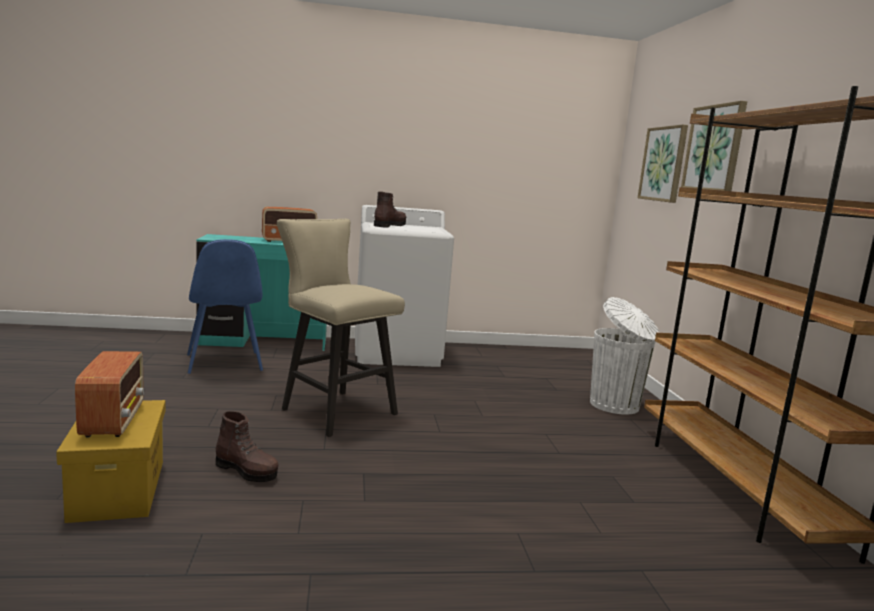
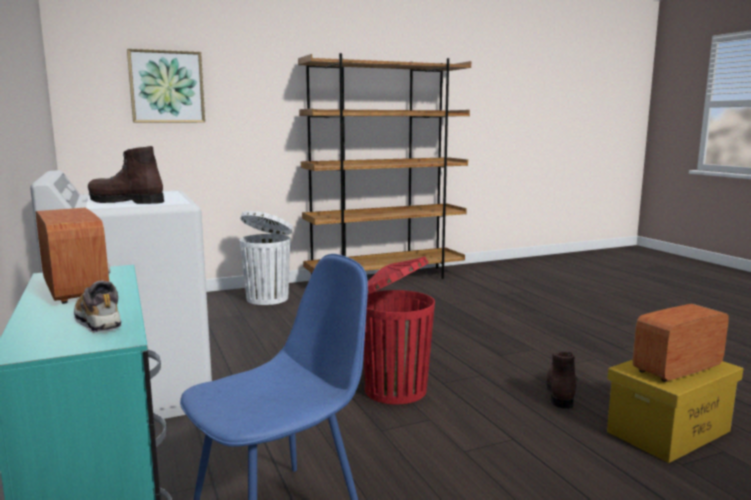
camera: 105 degrees left, 0 degrees up
beige stool [277,219,405,437] -> red trash can [363,257,435,404]
picture [681,101,747,191] -> none
none -> shoe [74,281,121,333]

